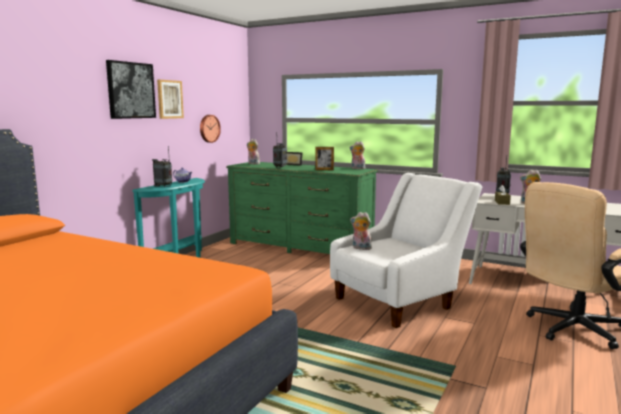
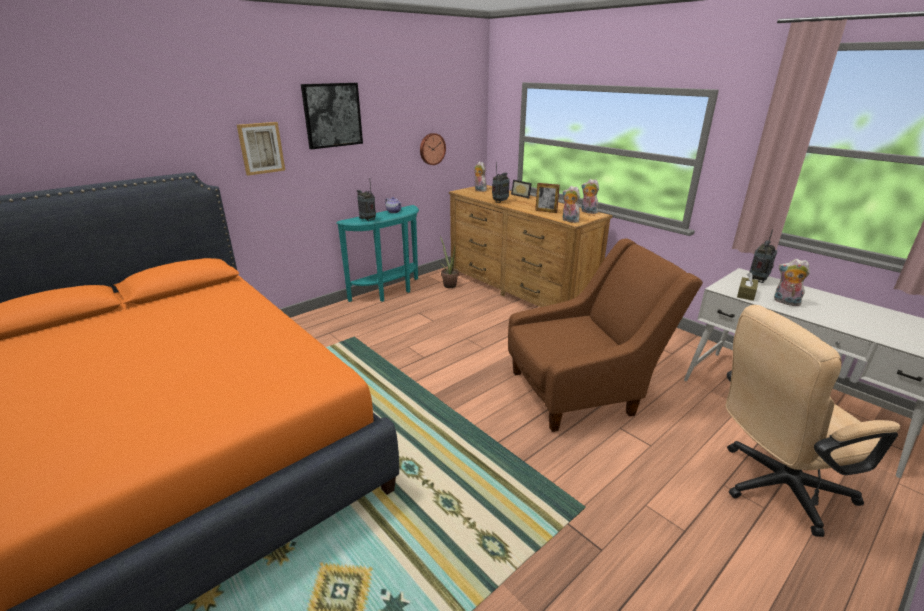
camera: 20 degrees right, 15 degrees up
picture [157,80,184,119] -> picture moved to [237,122,285,176]
green dresser [226,162,378,254] -> brown dresser [449,185,613,307]
white armchair [330,173,482,328] -> brown armchair [508,239,703,432]
plush toy [350,212,373,250] -> plush toy moved to [562,186,580,223]
none -> potted plant [440,236,459,288]

